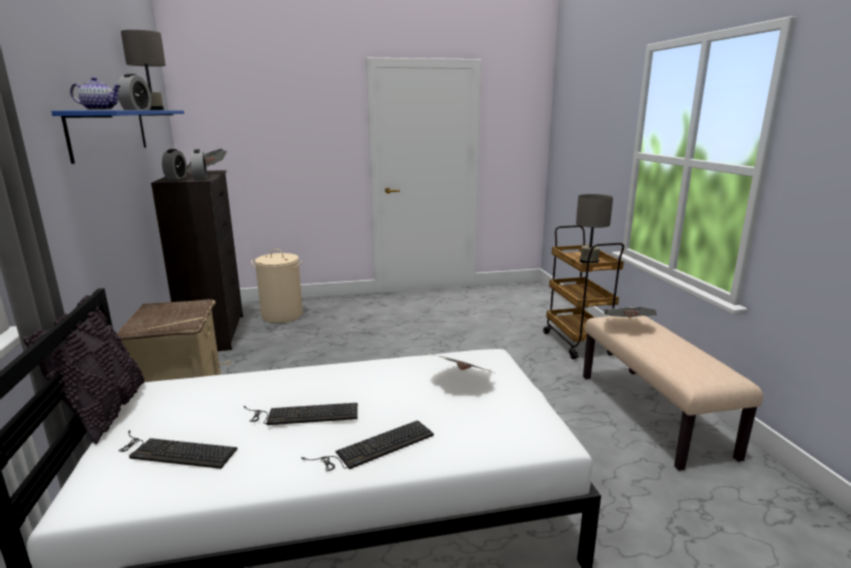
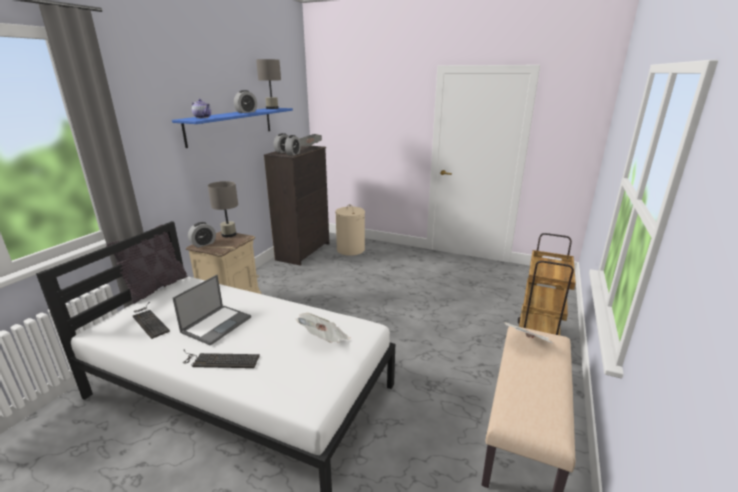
camera: 35 degrees right, 5 degrees up
keyboard [244,403,358,425] -> laptop [173,275,251,346]
grey table lamp [576,194,613,264] -> grey table lamp moved to [208,181,238,237]
none -> alarm clock [188,222,216,248]

